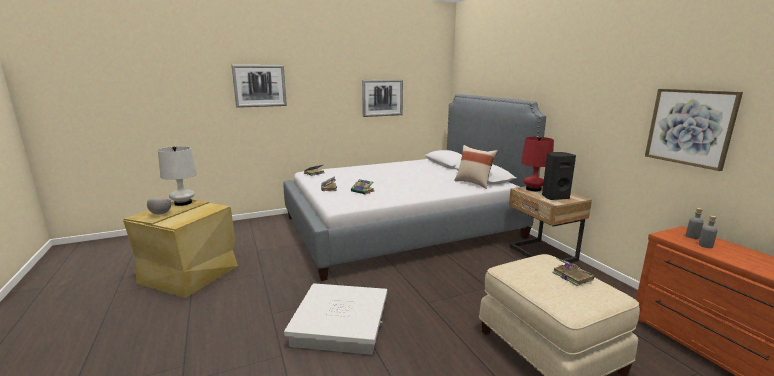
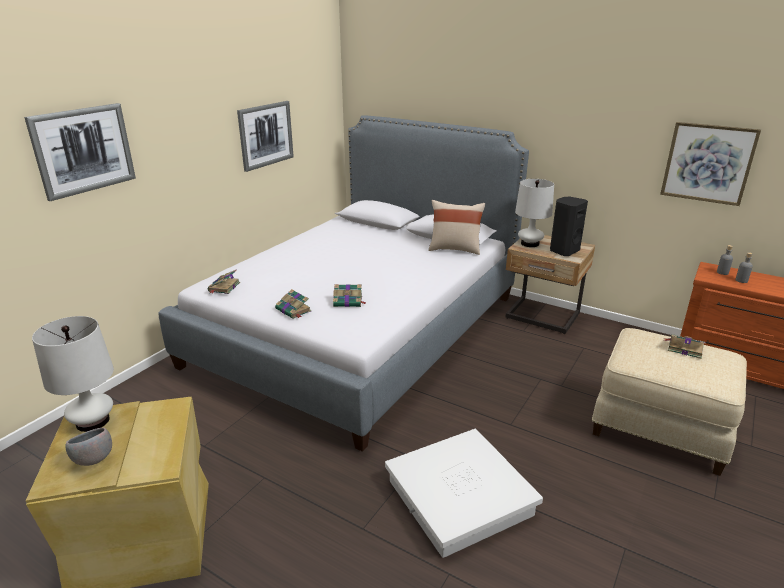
camera: 35 degrees left, 10 degrees up
red table lamp [521,137,554,191] -> white table lamp [515,179,554,247]

